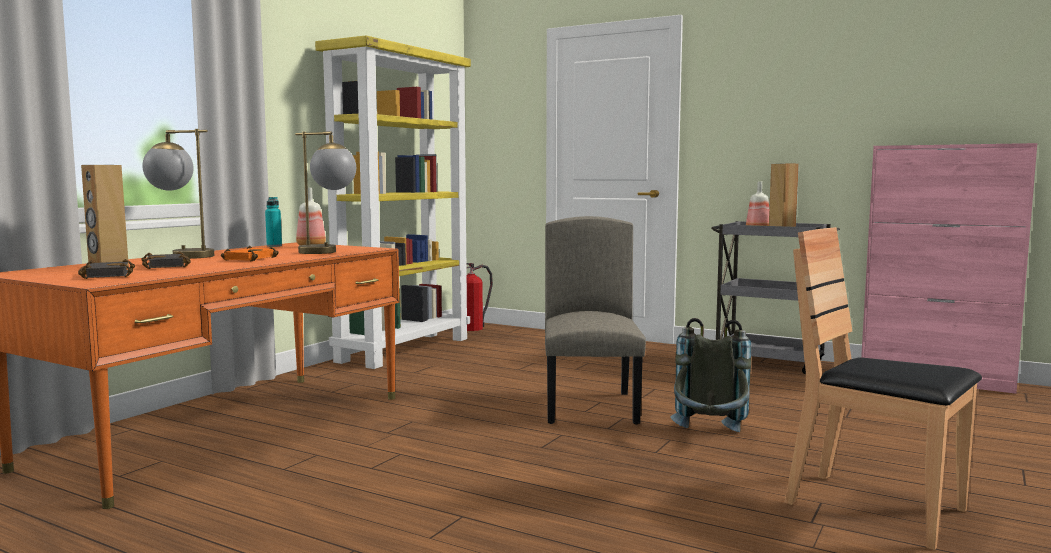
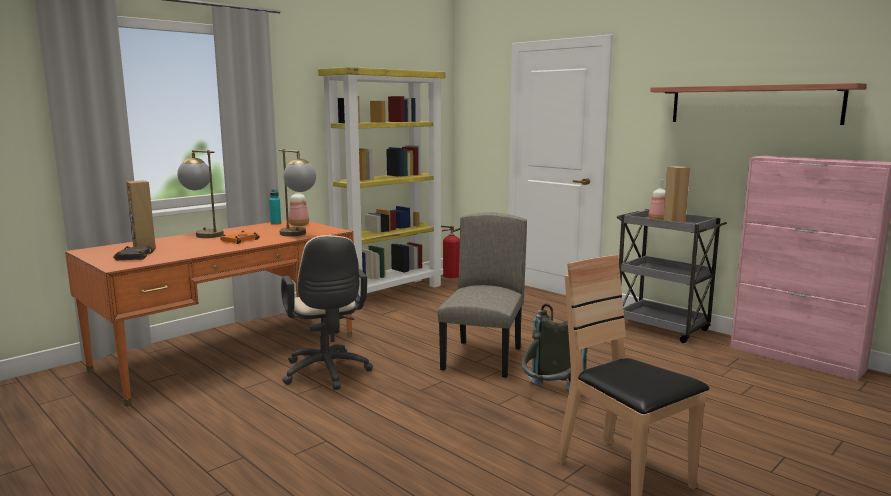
camera: 15 degrees right, 5 degrees up
black book [141,251,191,269] -> none
none -> beige office chair [281,235,373,390]
none -> shelf [650,83,867,125]

